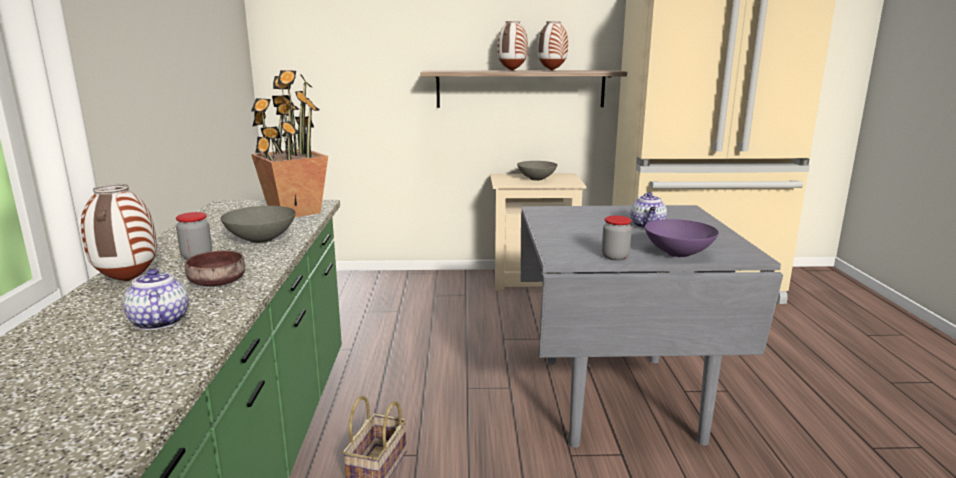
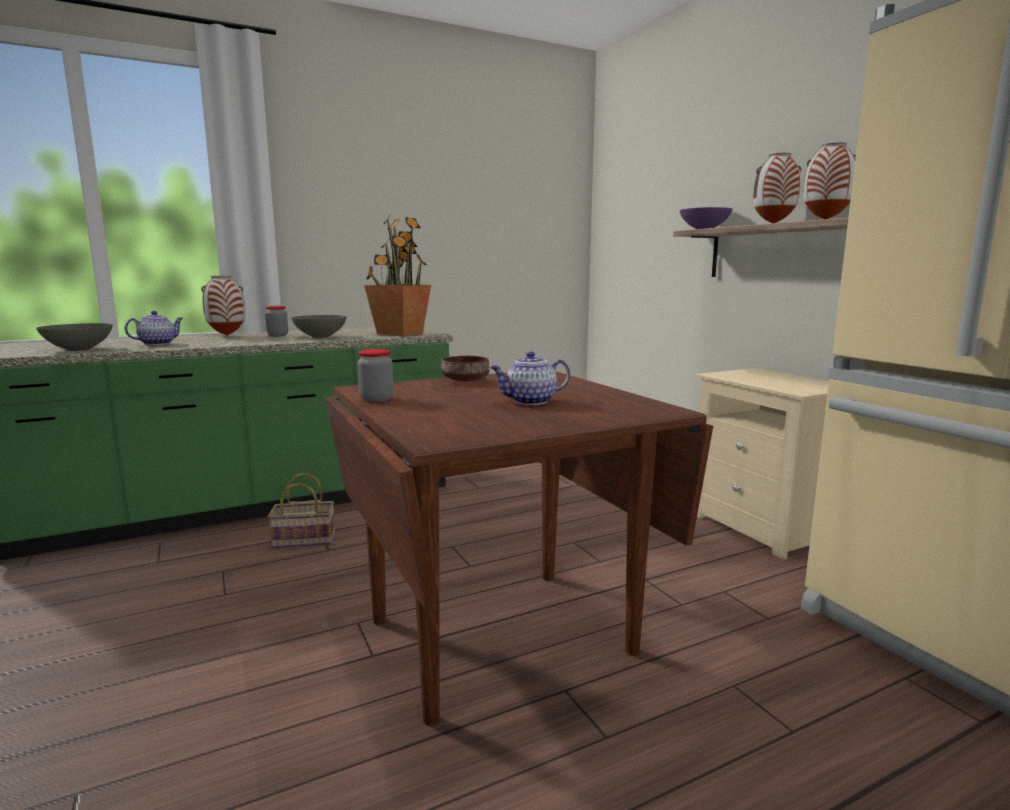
camera: 65 degrees right, 5 degrees down
brown bowl [185,250,245,286] -> brown bowl moved to [441,356,490,382]
grey bowl [517,161,557,181] -> grey bowl moved to [36,323,113,351]
grey dining table [520,205,783,448] -> brown dining table [325,371,713,726]
purple bowl [645,219,719,258] -> purple bowl moved to [679,207,733,229]

